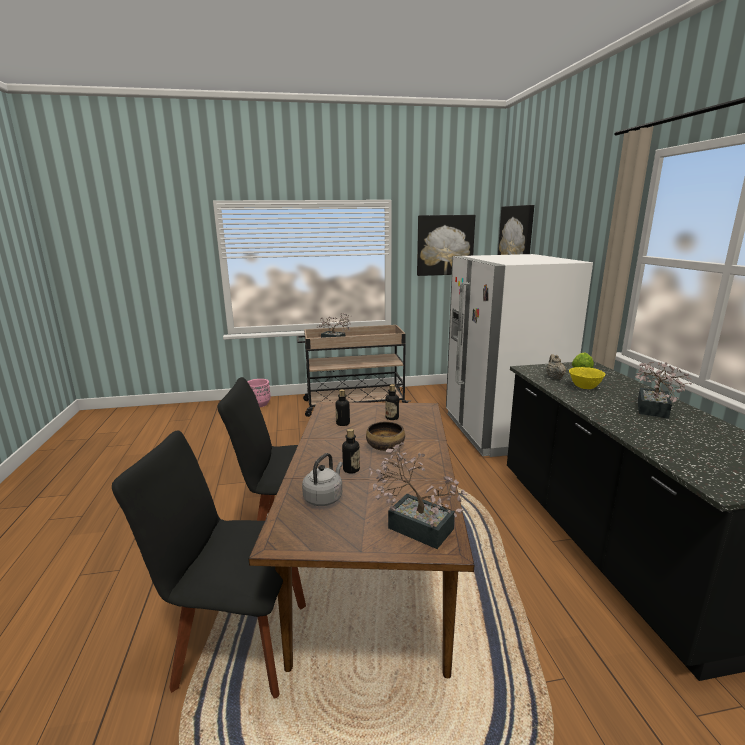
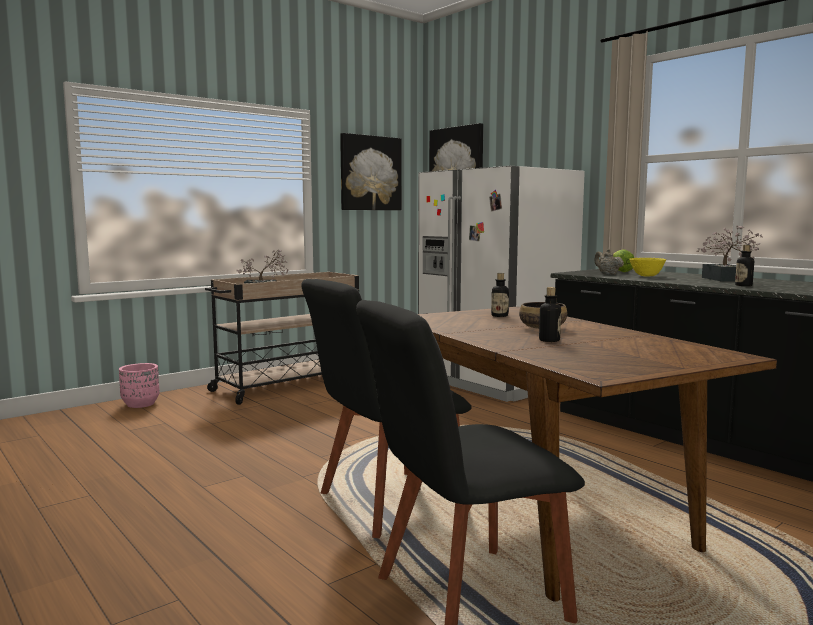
camera: 30 degrees left, 10 degrees down
grey kettle [302,453,343,506] -> none
bottle [335,389,350,426] -> bottle moved to [735,245,754,286]
potted plant [369,442,468,549] -> none

